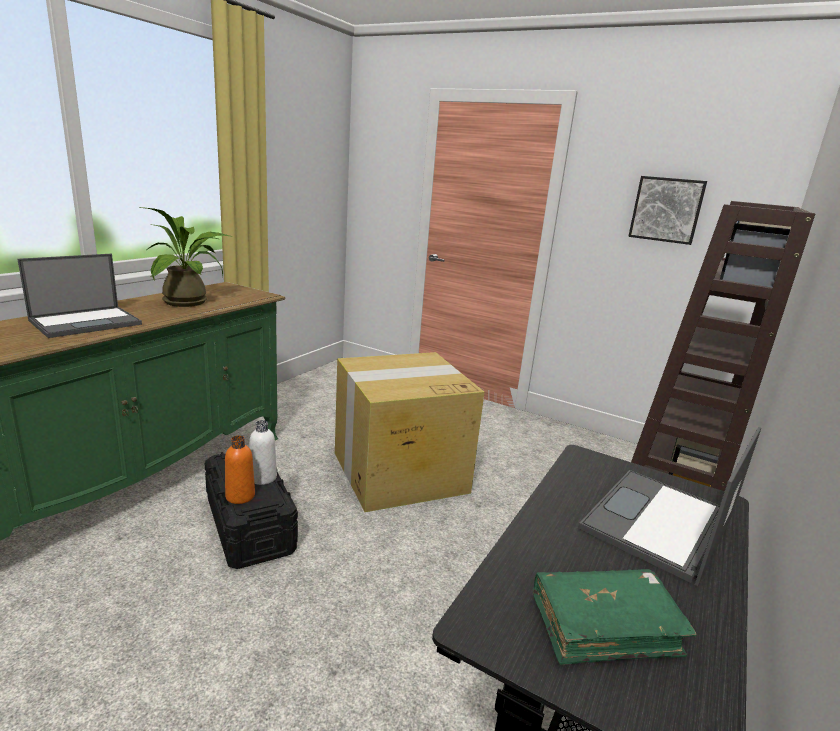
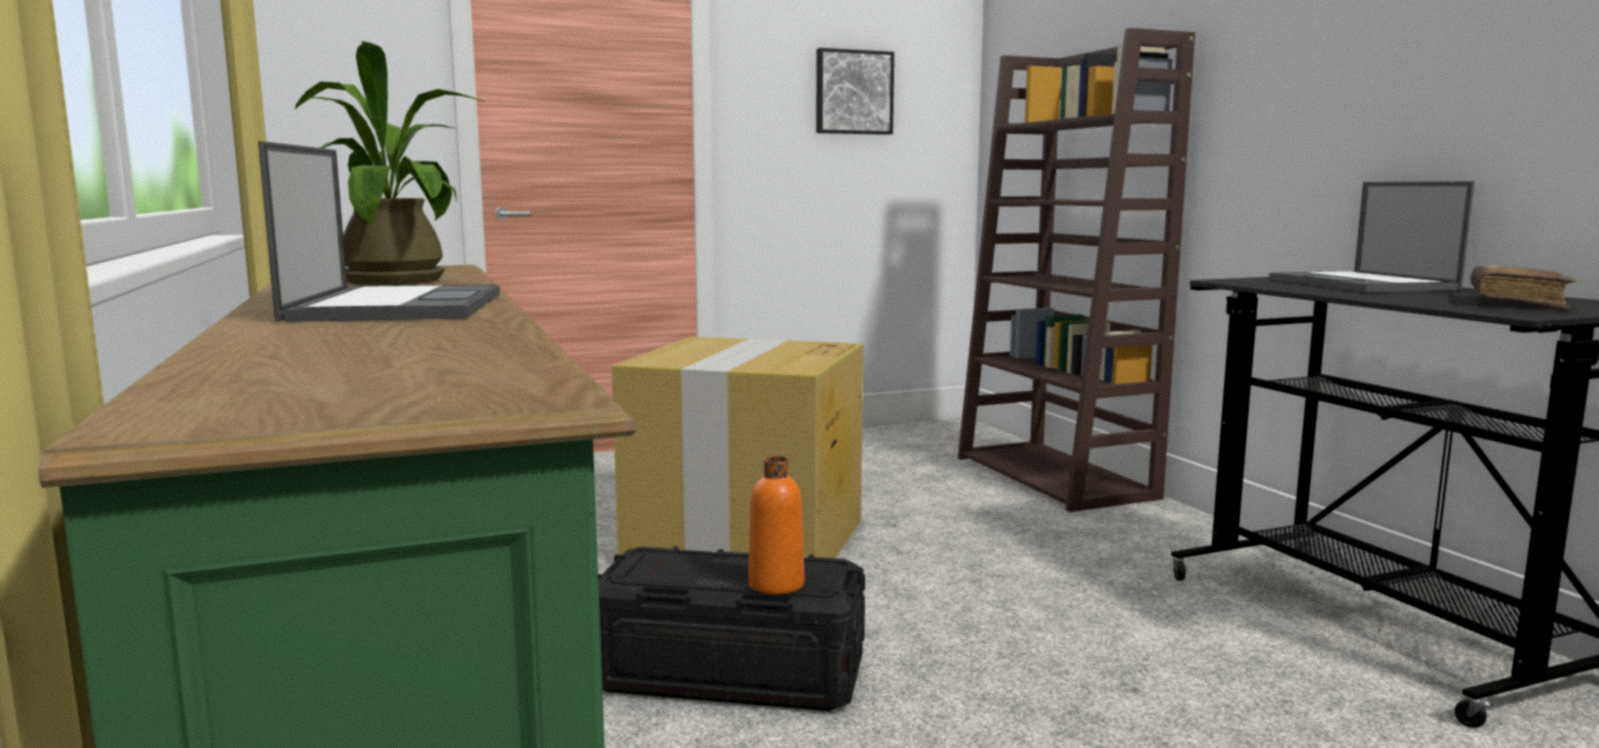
camera: 50 degrees left, 10 degrees down
white bottle [249,420,277,485] -> none
green book [533,569,697,665] -> brown book [1471,266,1576,309]

